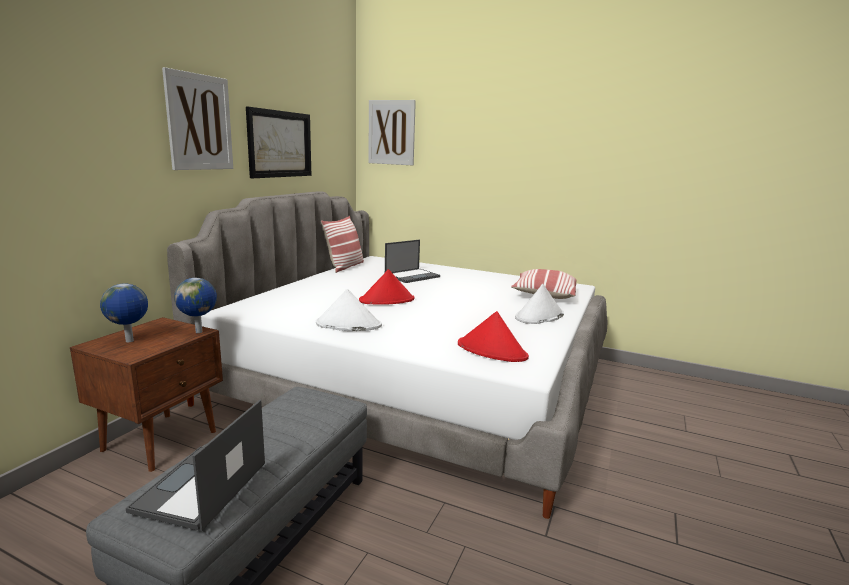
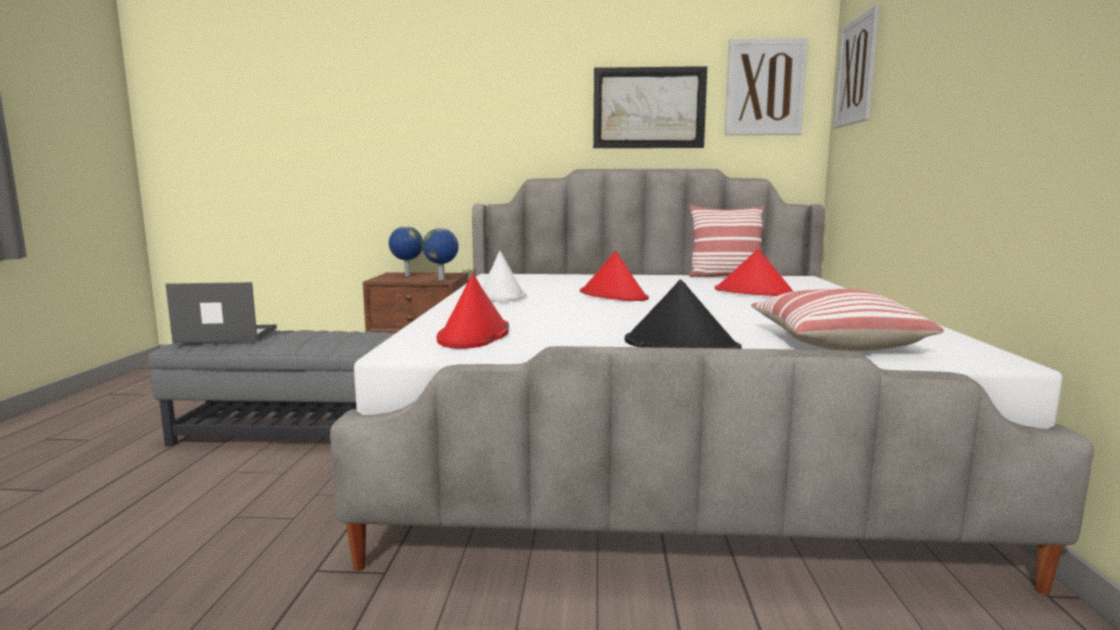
camera: 70 degrees right, 5 degrees down
picture [162,67,233,170] -> picture moved to [725,38,808,135]
laptop [385,240,440,283] -> red hat [715,249,793,296]
white hat [515,284,564,324] -> black hat [625,280,742,349]

